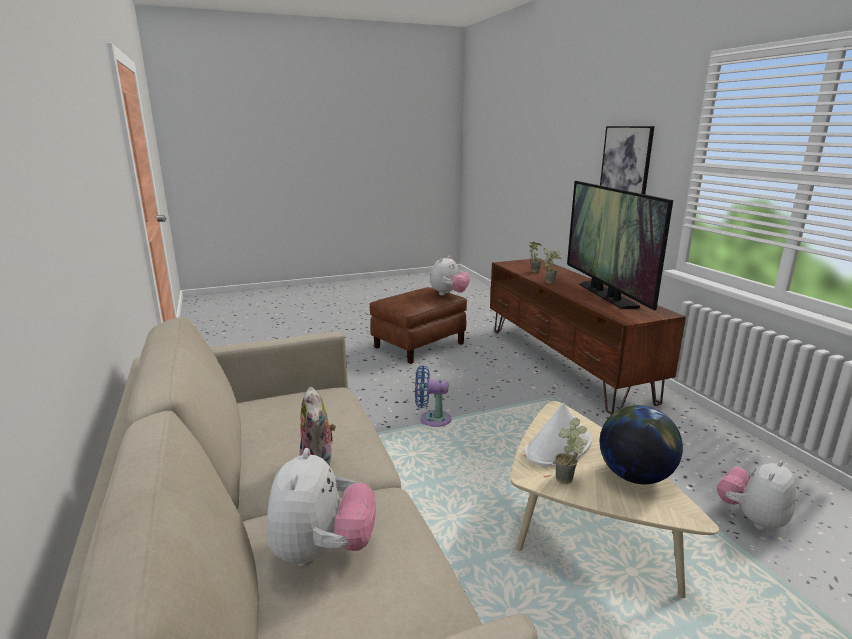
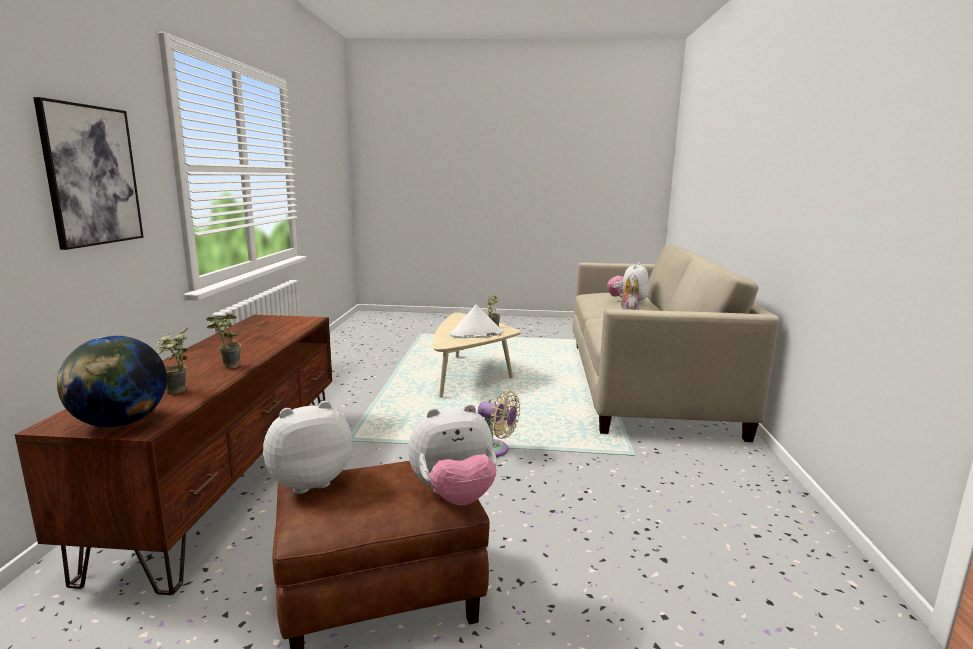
camera: 155 degrees left, 5 degrees down
blue fan [415,365,452,427] -> beige fan [478,391,520,457]
television [567,181,673,310] -> none
globe [600,405,683,484] -> globe moved to [57,336,167,427]
plush toy [717,460,796,530] -> plush toy moved to [408,404,497,505]

